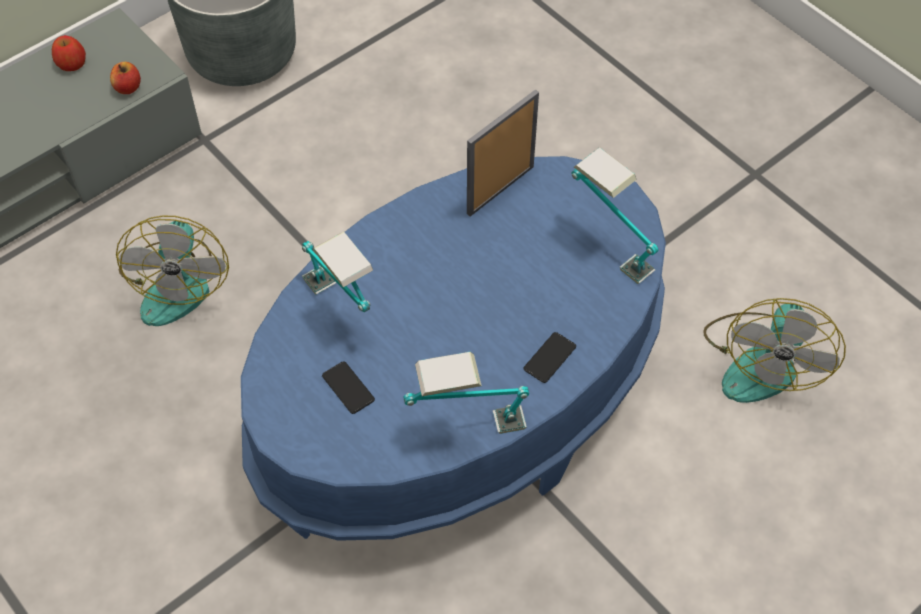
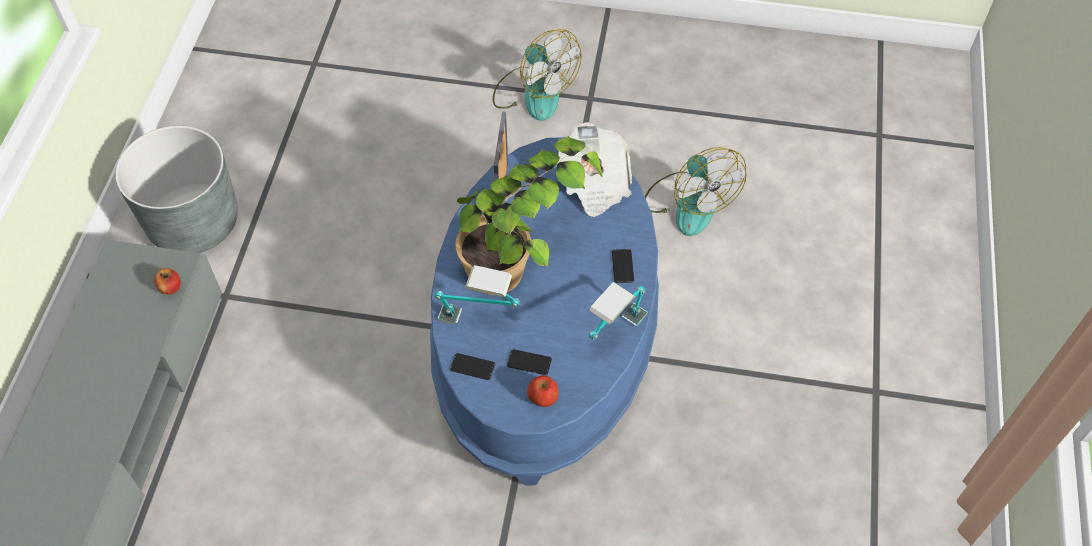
camera: 40 degrees left, 0 degrees up
apple [52,35,86,71] -> apple moved to [527,375,559,407]
fan [116,216,229,326] -> fan moved to [493,29,582,121]
table lamp [572,147,659,284] -> newspaper [557,122,632,217]
none -> phone [450,353,495,380]
none -> potted plant [455,136,603,295]

